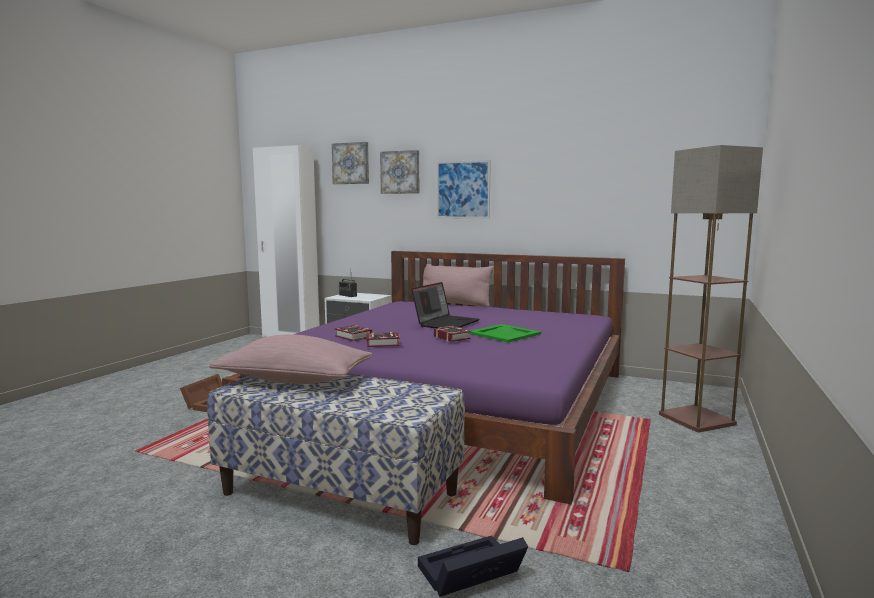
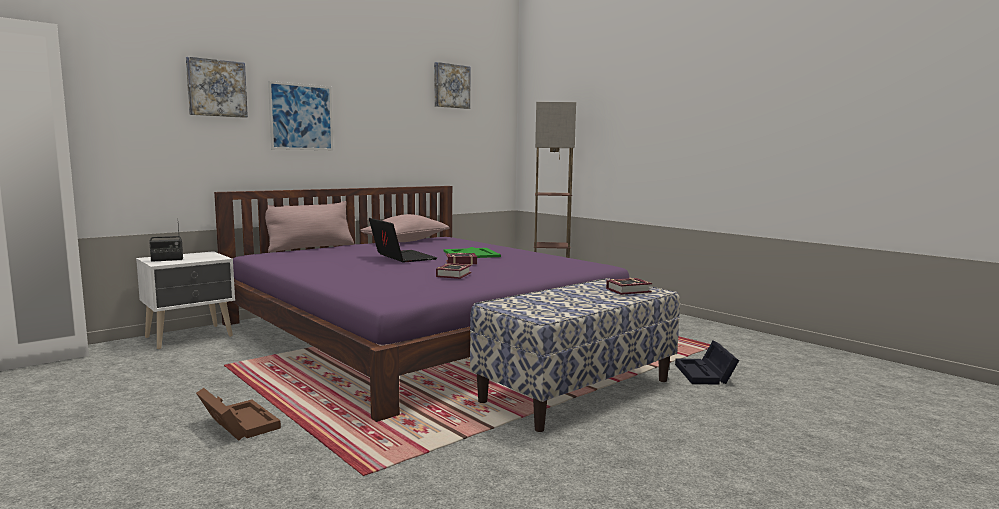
camera: 65 degrees left, 0 degrees up
pink pillow [209,334,372,384] -> pink pillow moved to [361,214,449,242]
picture [332,142,369,184] -> picture moved to [434,62,471,109]
book [334,325,372,341] -> book moved to [606,278,652,295]

